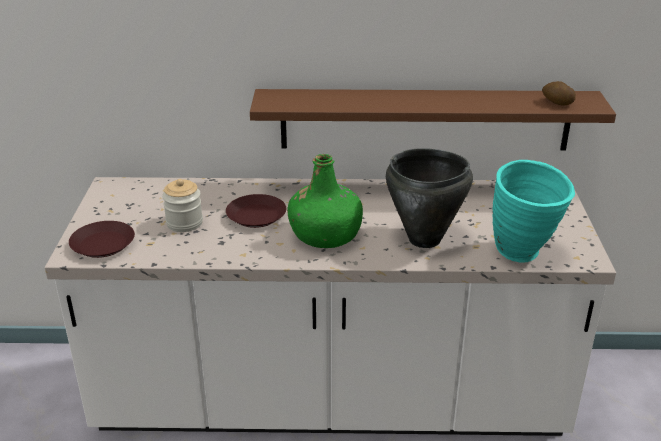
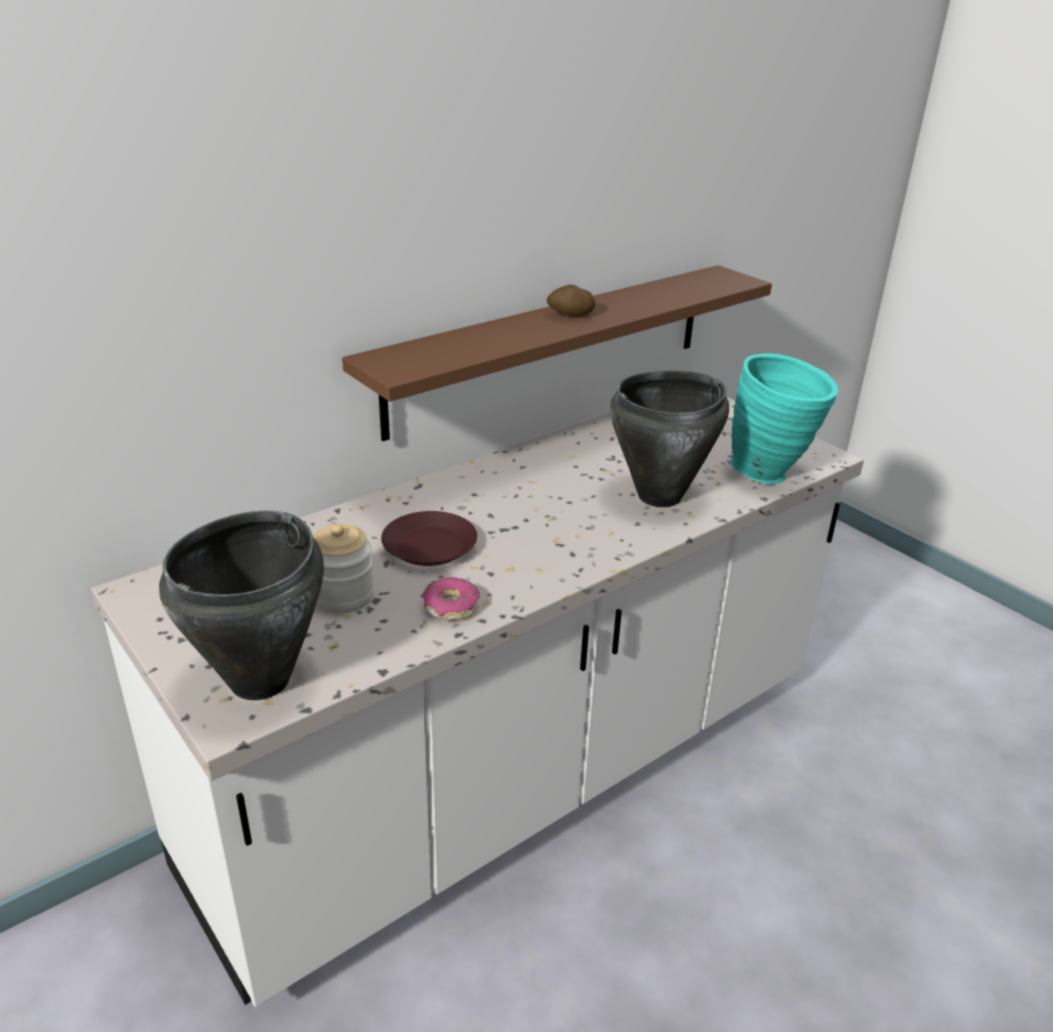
camera: 40 degrees left, 0 degrees up
brown plate [69,221,135,258] -> black cooking pot [159,510,324,700]
green bottle [287,154,363,248] -> none
potato [542,81,576,105] -> potato moved to [547,285,595,317]
none -> donut [422,577,480,620]

